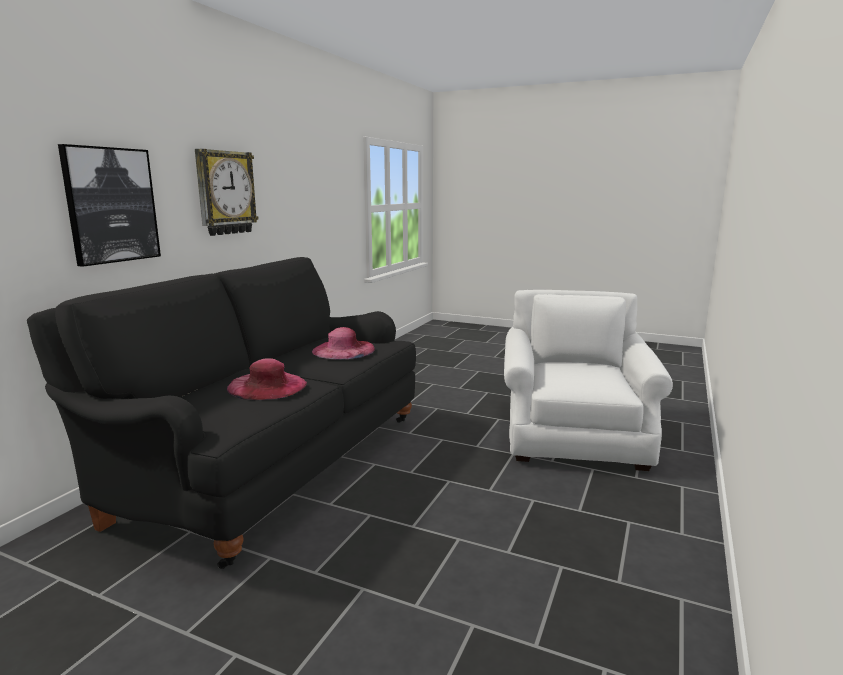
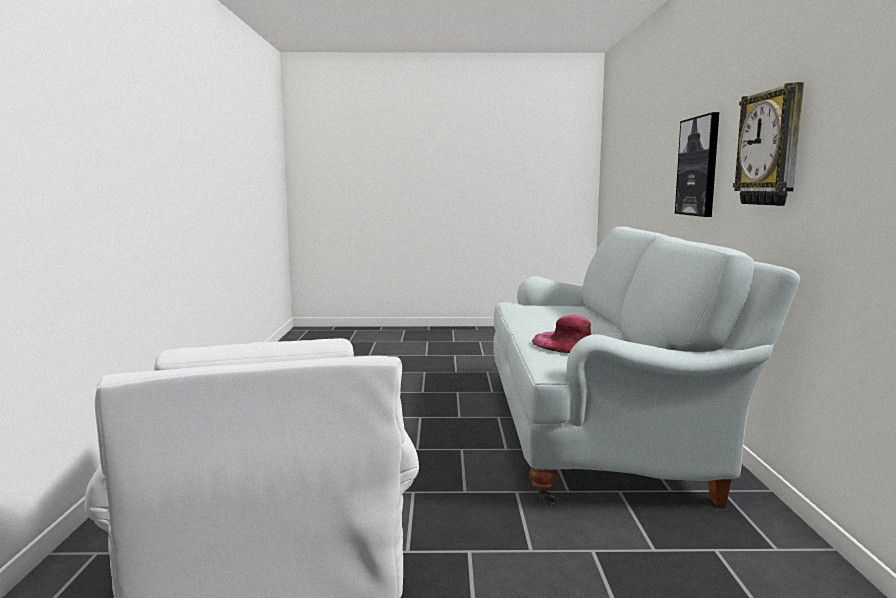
camera: 155 degrees right, 5 degrees down
black sofa [27,257,416,569] -> white sofa [493,226,800,507]
pink hat [227,358,307,401] -> none

